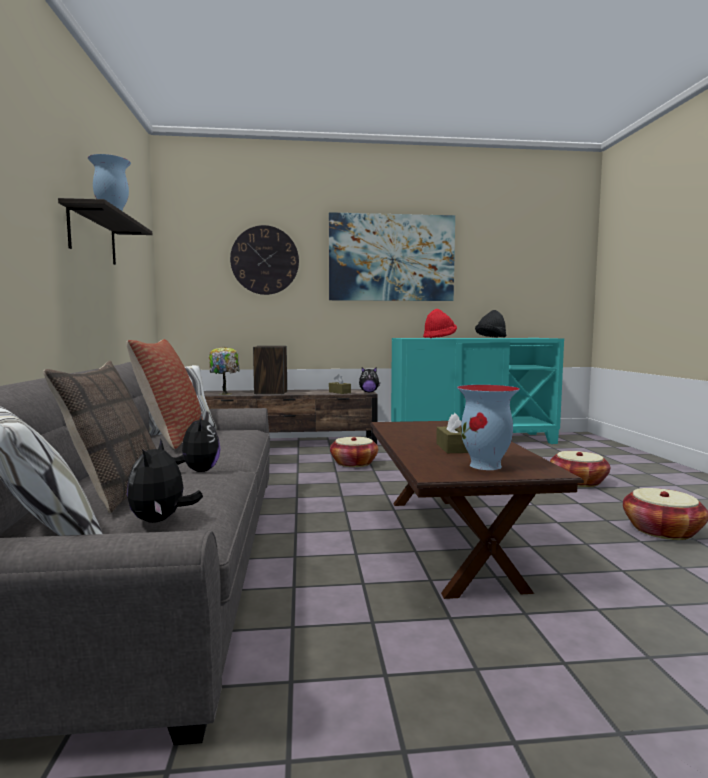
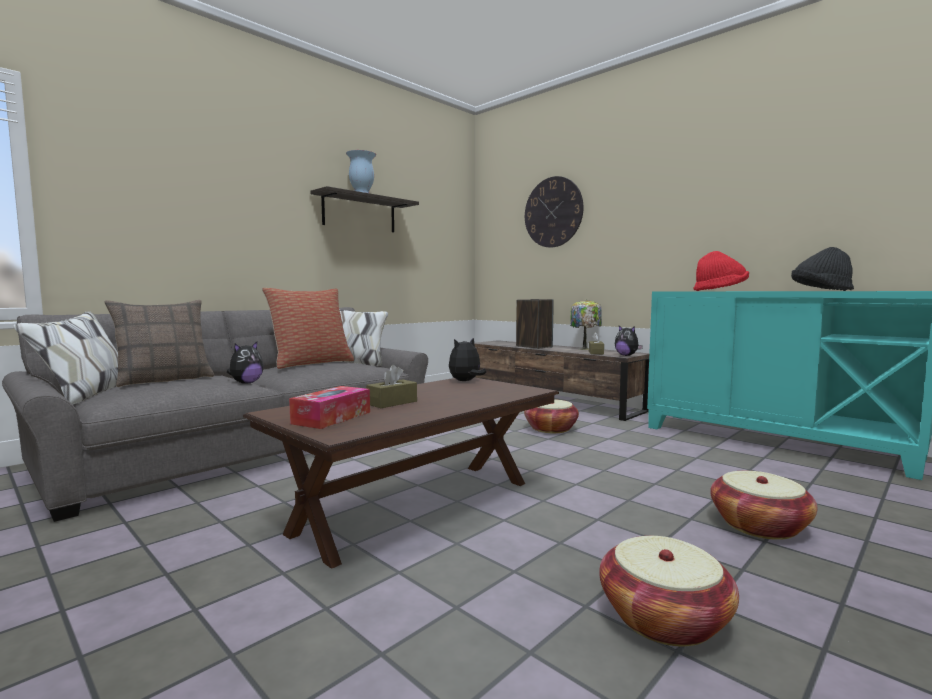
camera: 50 degrees right, 0 degrees up
plush toy [127,438,203,523] -> plush toy moved to [449,337,487,381]
table lamp [209,346,239,395] -> table lamp moved to [570,300,602,350]
picture [329,212,455,301] -> none
vase [457,385,520,470] -> tissue box [289,386,370,429]

